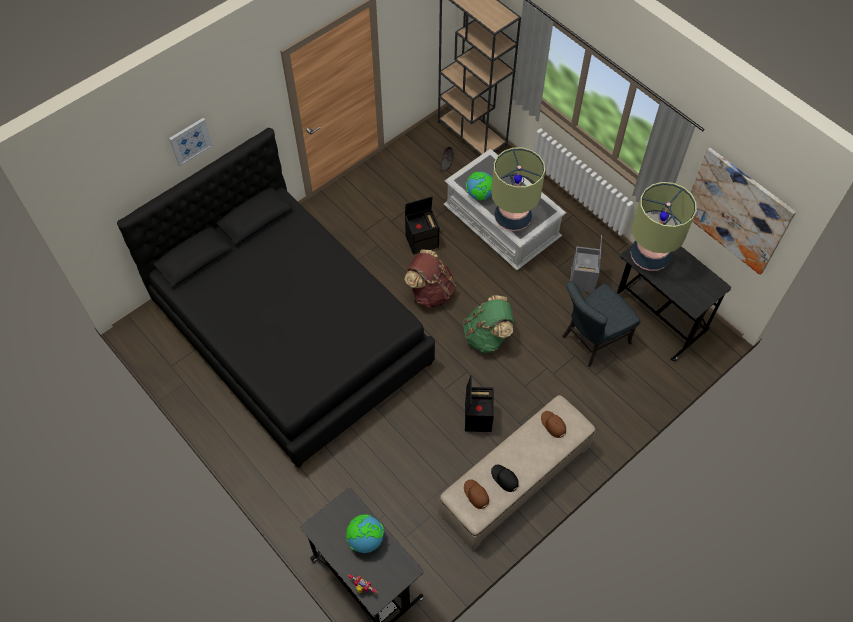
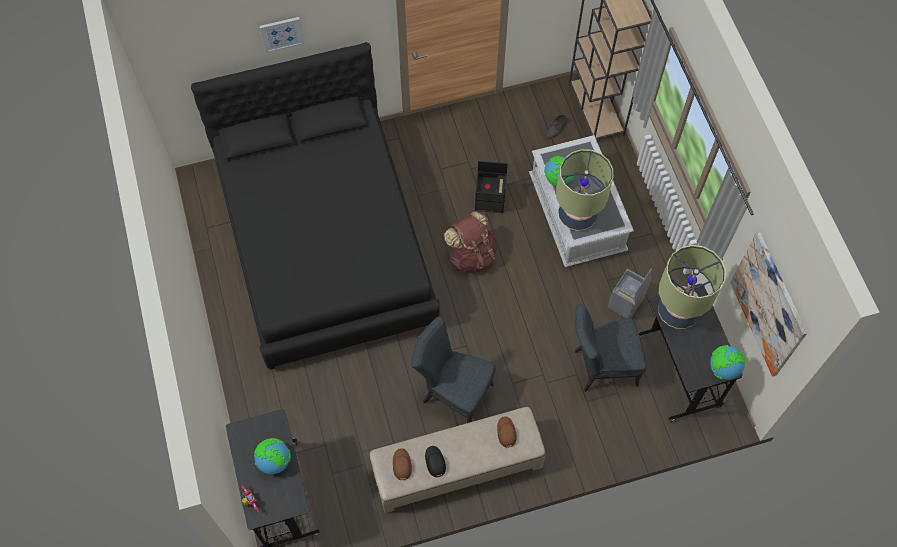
camera: 25 degrees right, 5 degrees up
green backpack [463,295,514,353] -> none
black storage box [465,375,494,432] -> grey chair [411,316,496,423]
none -> globe [710,345,746,380]

